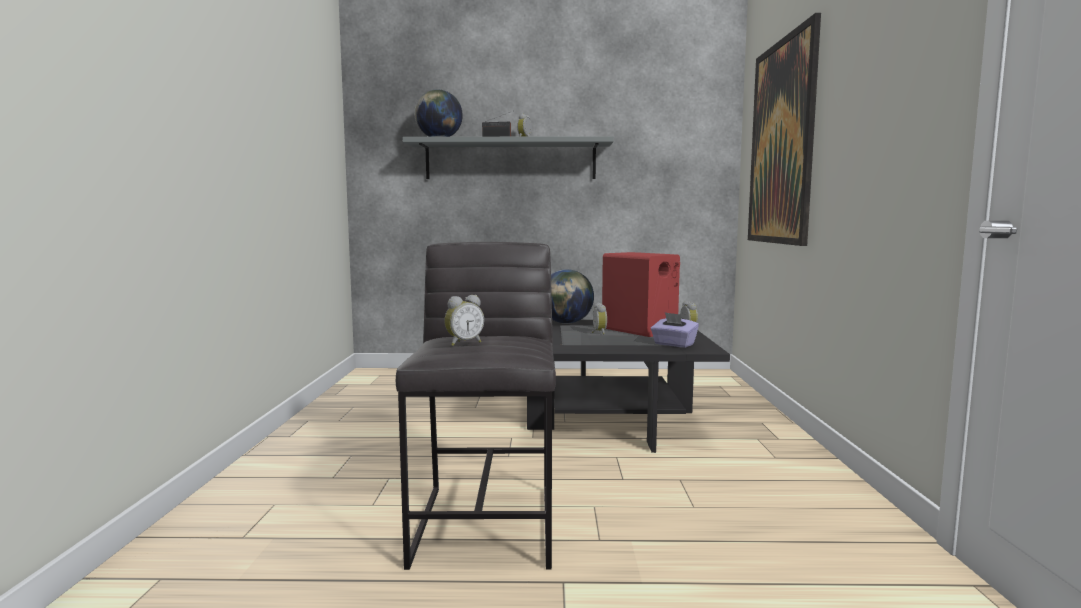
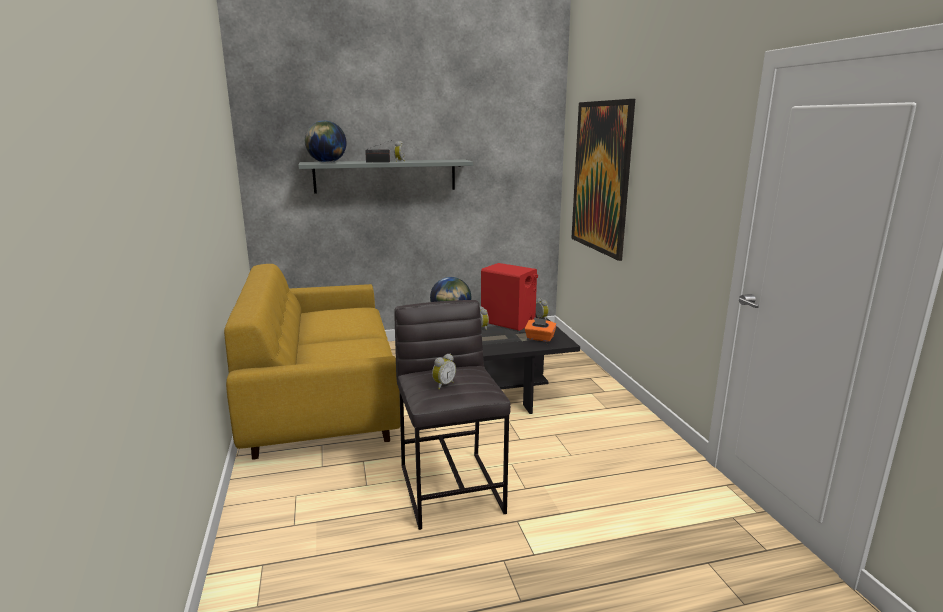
camera: 15 degrees left, 10 degrees up
purple tissue box [651,312,699,348] -> orange tissue box [525,318,557,342]
none -> yellow sofa [224,264,400,460]

